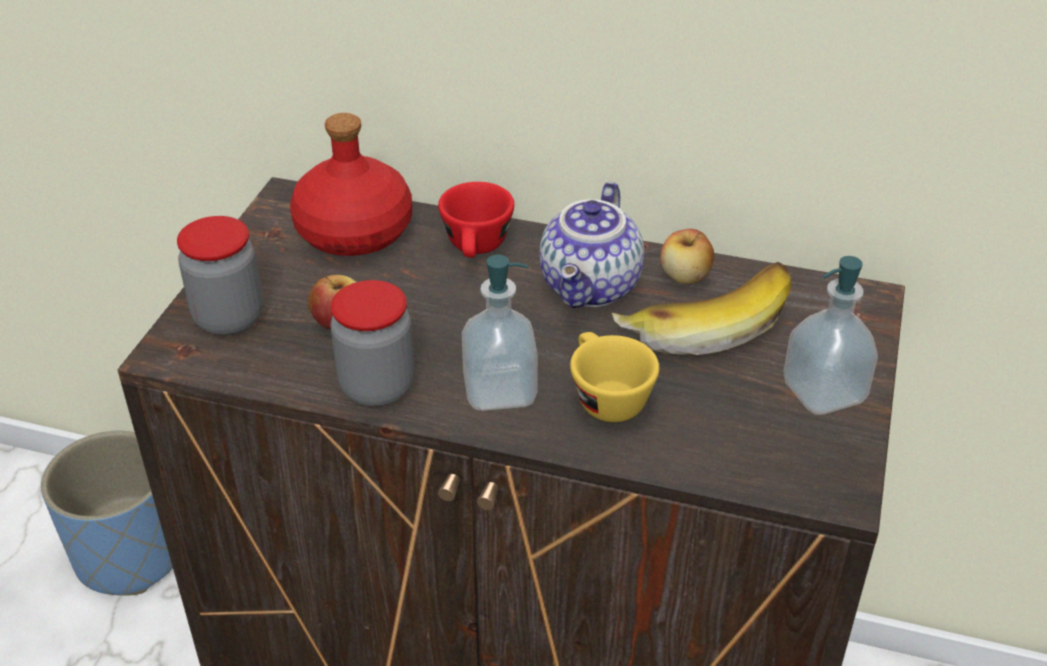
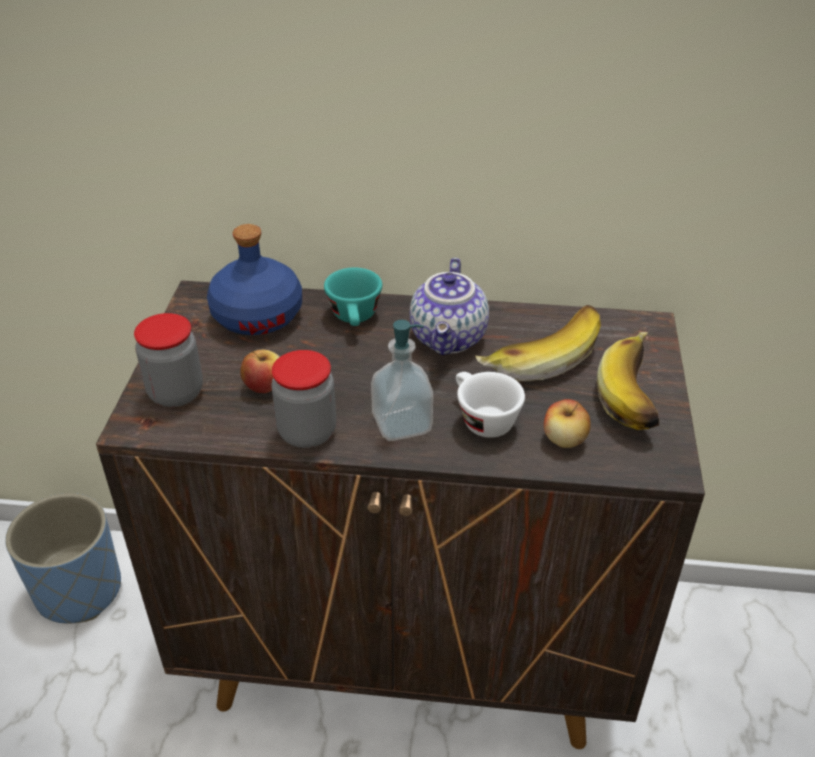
camera: 10 degrees left, 0 degrees up
red bottle [290,113,412,256] -> blue bottle [207,224,302,335]
red cup [438,182,514,258] -> turquoise cup [324,268,382,326]
yellow cup [570,332,659,422] -> white cup [456,372,525,438]
apple [660,229,714,284] -> apple moved to [544,399,590,448]
soap dispenser [784,256,878,415] -> banana [596,332,659,430]

